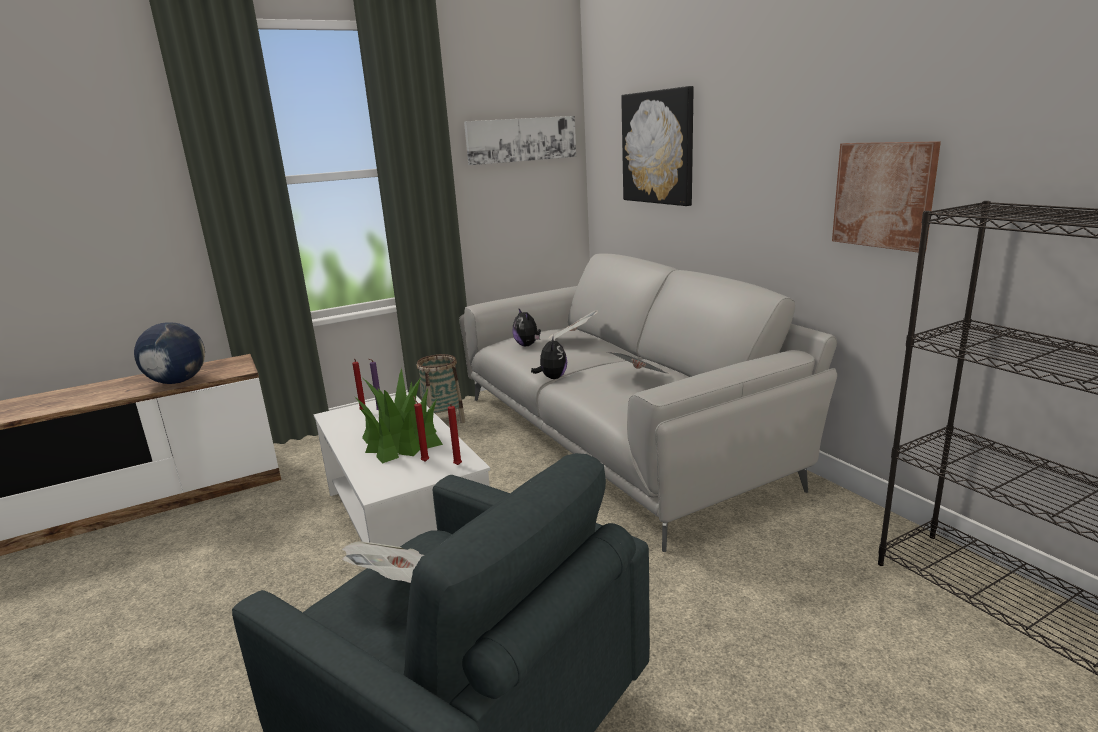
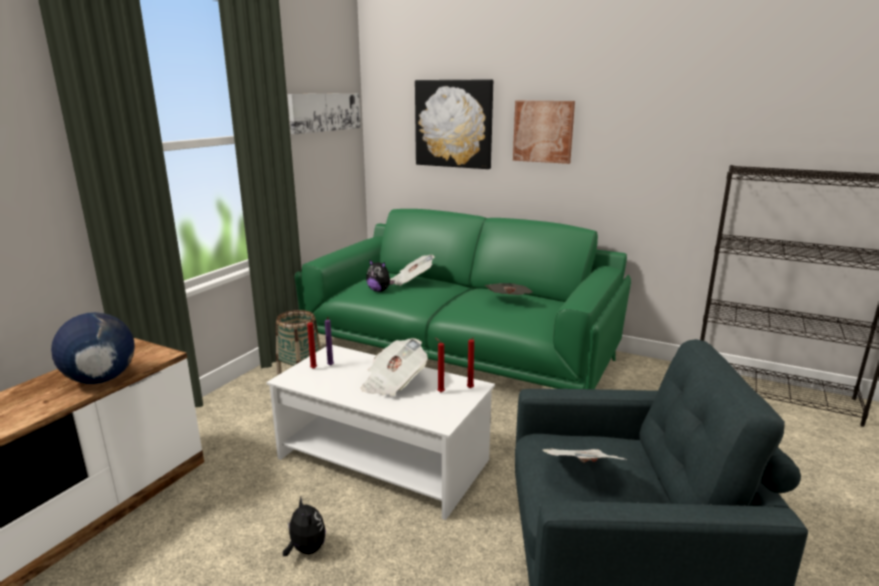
camera: 35 degrees left, 0 degrees up
potted plant [354,368,443,463] -> newspaper [361,338,428,396]
grey sofa [459,254,837,552] -> green sofa [295,209,631,389]
plush toy [531,335,567,379] -> plush toy moved to [283,497,326,556]
picture [832,141,941,253] -> picture moved to [513,101,575,164]

